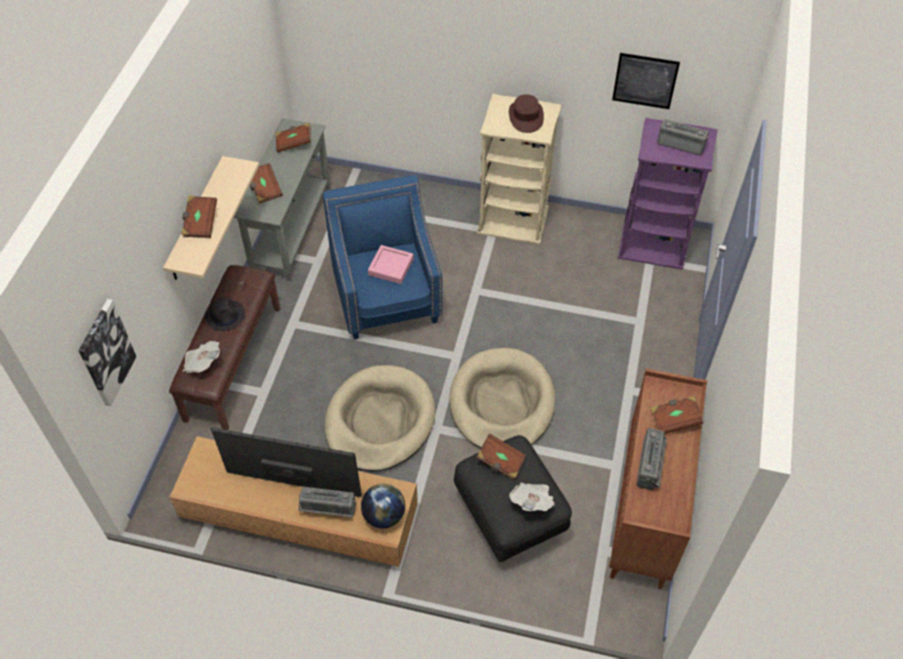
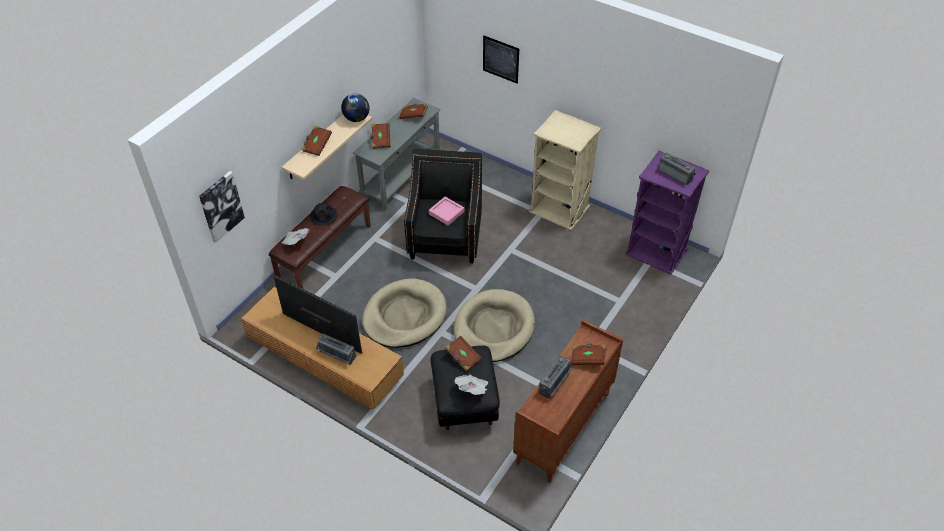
camera: 20 degrees right, 5 degrees down
blue armchair [323,175,442,340] -> black armchair [404,149,482,263]
globe [361,483,405,528] -> globe moved to [341,94,370,122]
brown hat [509,94,544,133] -> none
picture [612,53,680,109] -> picture moved to [483,36,519,84]

